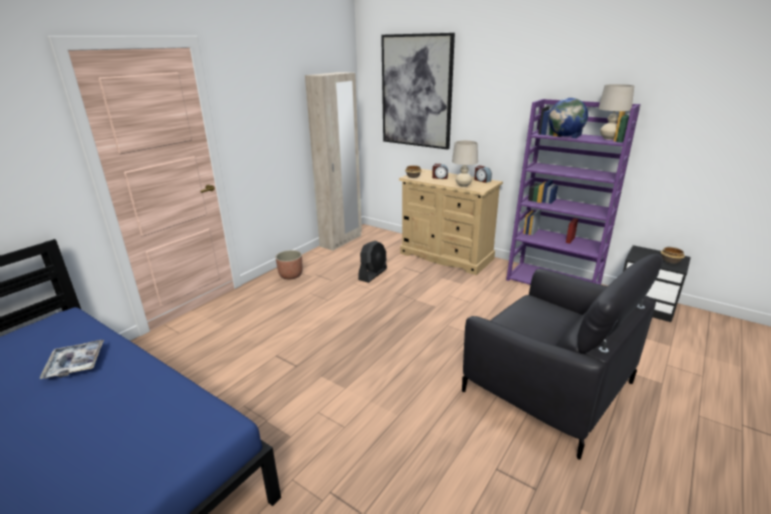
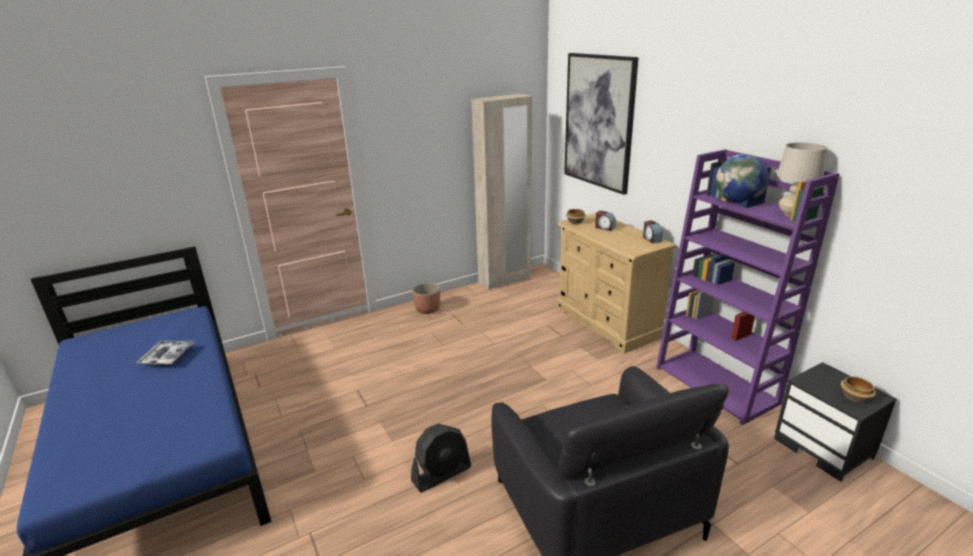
camera: 25 degrees right, 0 degrees up
black fan [358,241,387,283] -> black fan moved to [411,424,471,493]
beige table lamp [452,140,478,187] -> none

